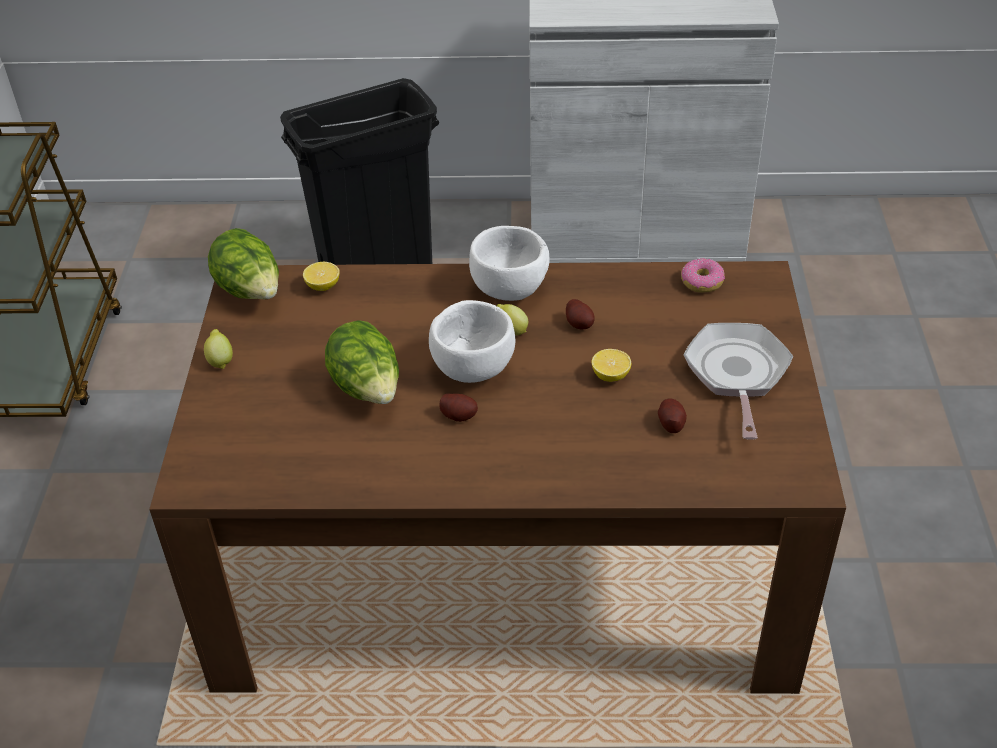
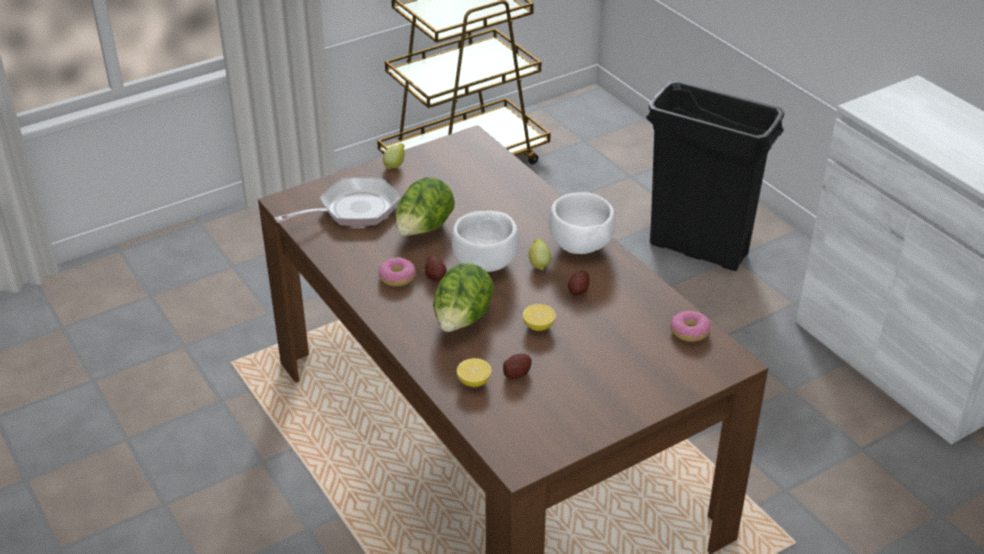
camera: 55 degrees right, 5 degrees down
lettuce [208,228,279,299] -> lettuce moved to [433,263,494,332]
lemon [303,262,340,291] -> lemon moved to [457,358,492,387]
frying pan [684,323,793,440] -> frying pan moved to [274,177,400,226]
none -> donut [378,257,416,286]

